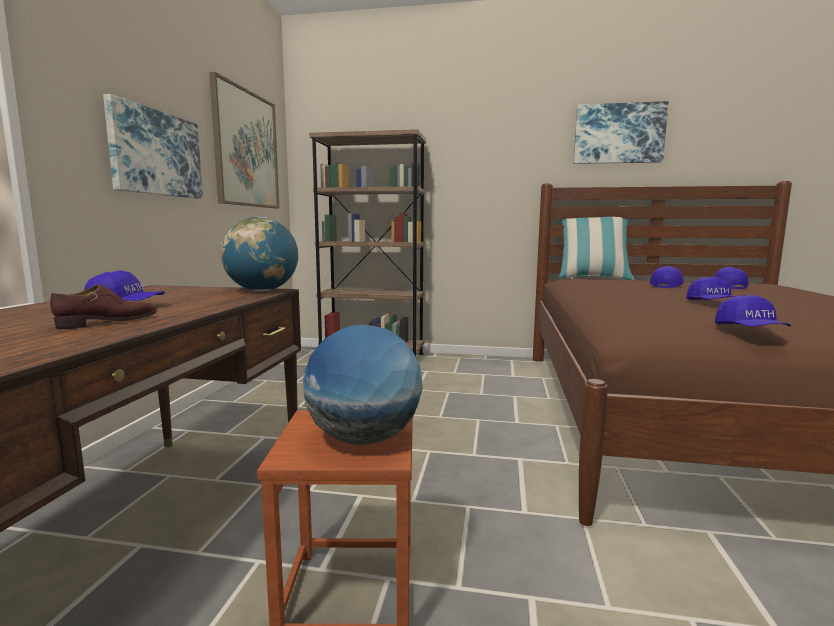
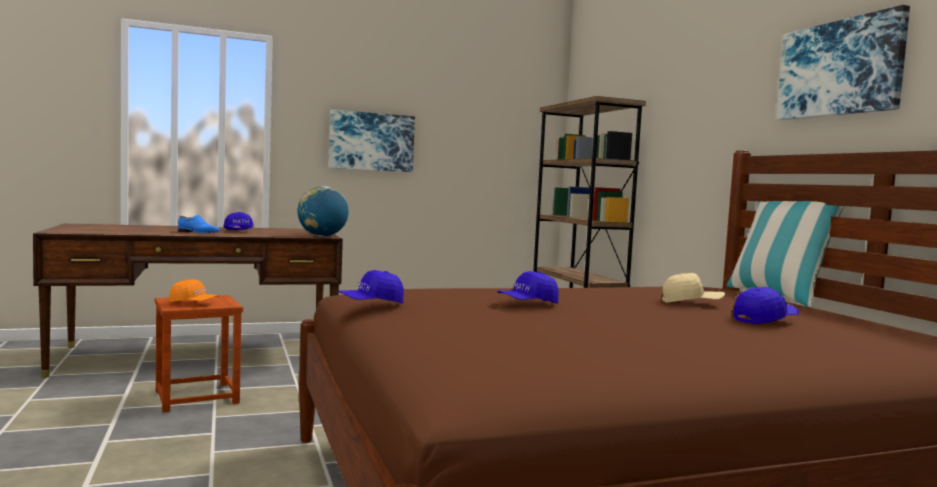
camera: 60 degrees right, 5 degrees down
brown shoe [50,285,157,329] -> blue shoe [178,215,220,233]
picture [209,72,279,208] -> none
globe [303,325,423,445] -> orange cap [169,279,219,303]
blue cap [650,266,684,288] -> beige cap [662,273,725,303]

